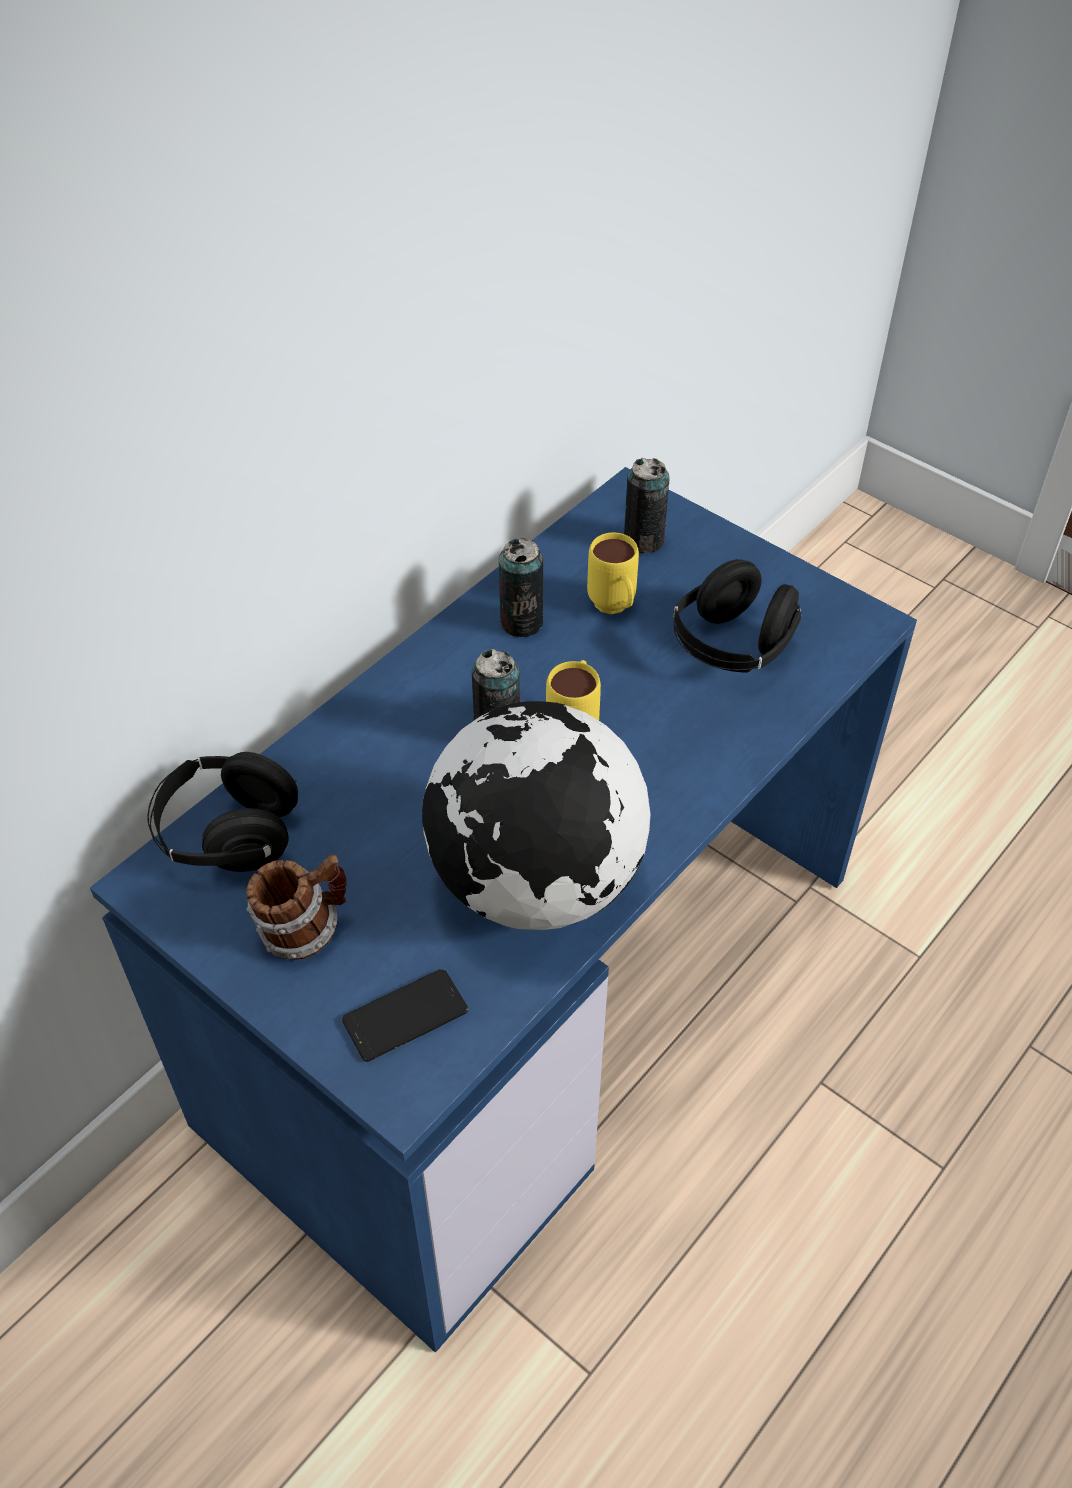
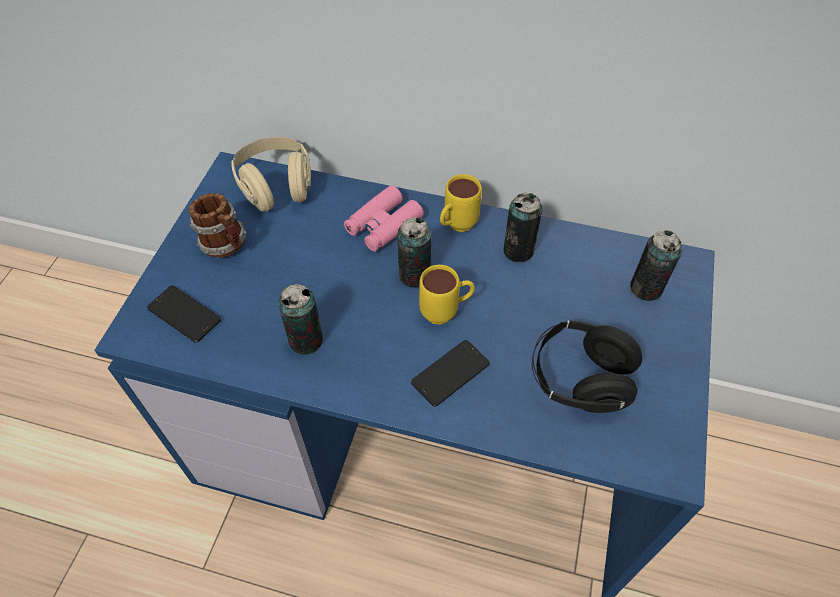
camera: 65 degrees right, 5 degrees up
black headphones [147,752,298,872] -> beige headphones [231,137,311,211]
globe [422,701,651,930] -> can [278,284,323,355]
yellow mug [587,532,639,614] -> yellow mug moved to [440,174,482,232]
none -> pink binoculars [344,185,424,252]
none -> phone [411,340,490,407]

